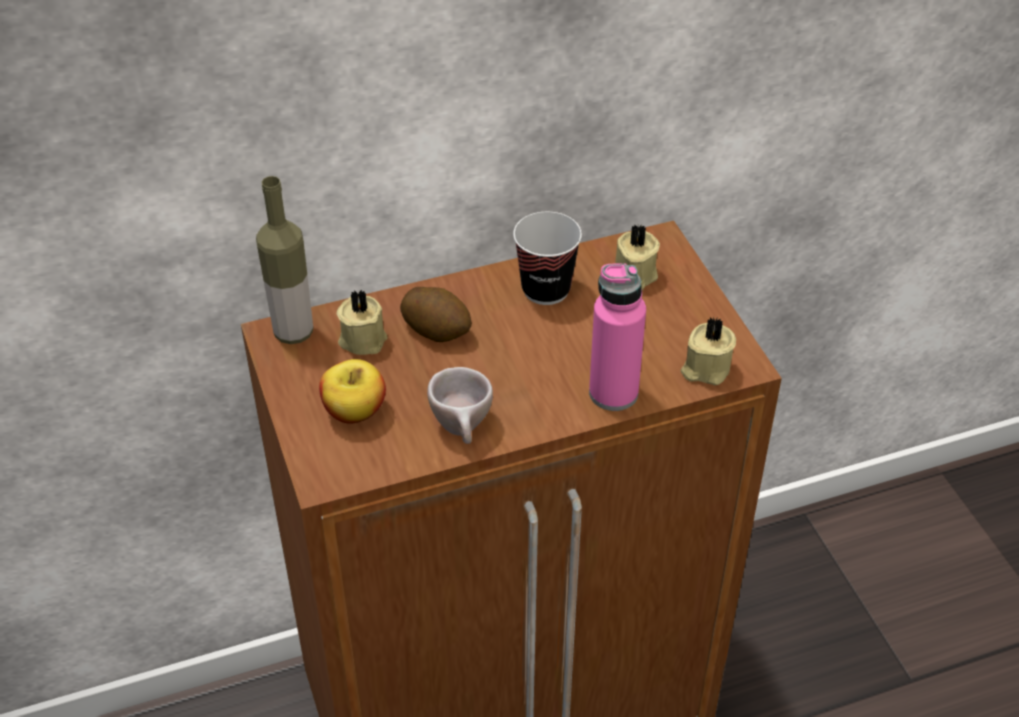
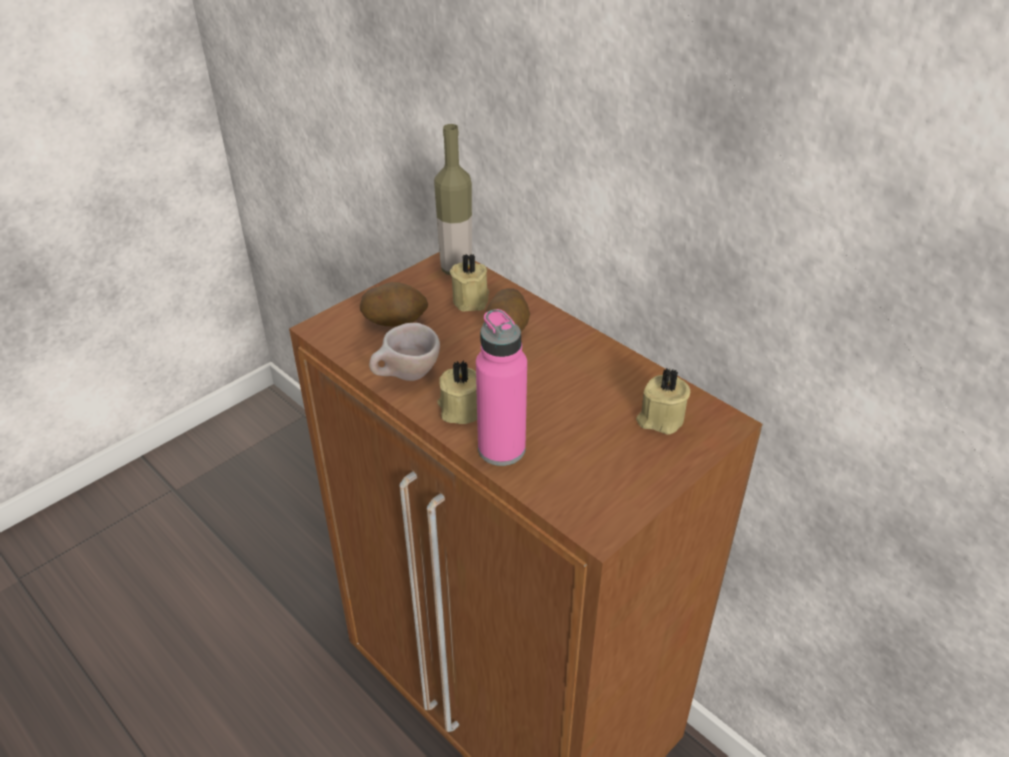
camera: 65 degrees right, 5 degrees down
apple [319,359,386,424] -> potato [360,282,428,326]
cup [513,212,582,305] -> none
beige candle [680,317,736,385] -> beige candle moved to [437,361,477,424]

